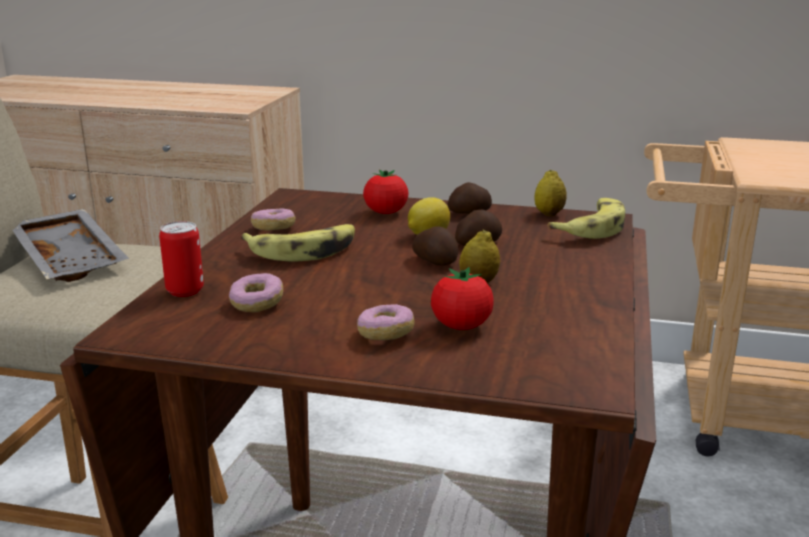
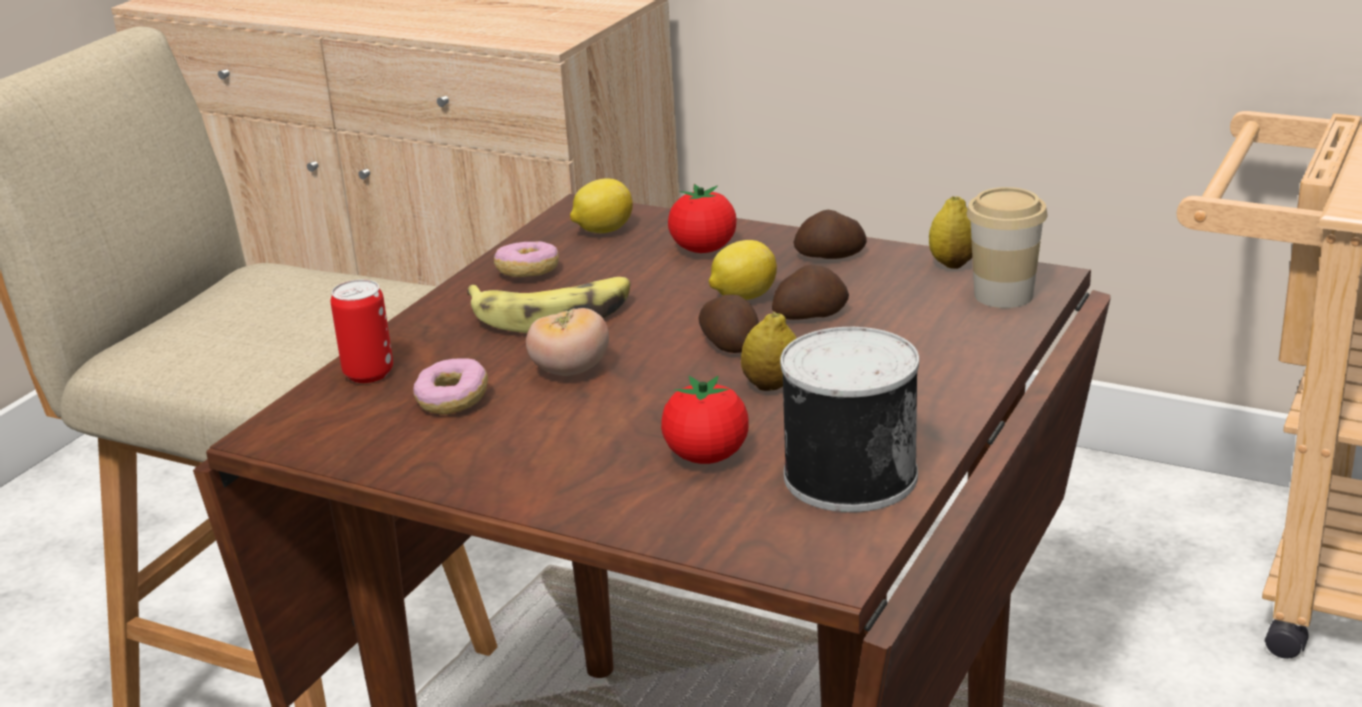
camera: 15 degrees right, 5 degrees up
grey tray [12,209,129,282] -> none
donut [357,304,415,340] -> none
banana [548,198,625,239] -> cup [966,187,1048,308]
none -> tomato [526,308,609,376]
none -> lemon [570,179,633,233]
none -> can [780,327,919,512]

